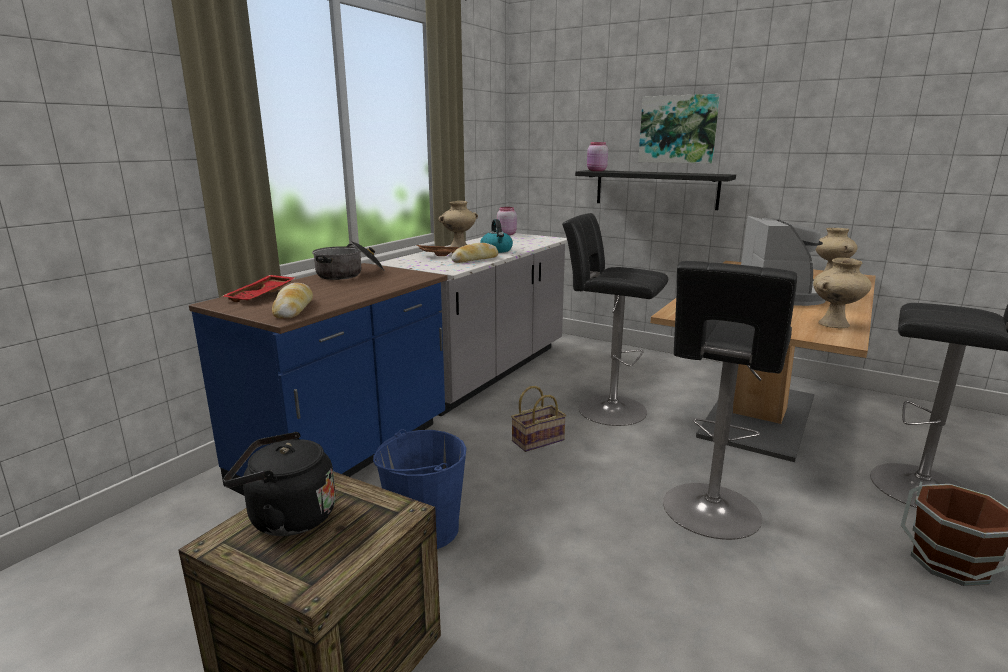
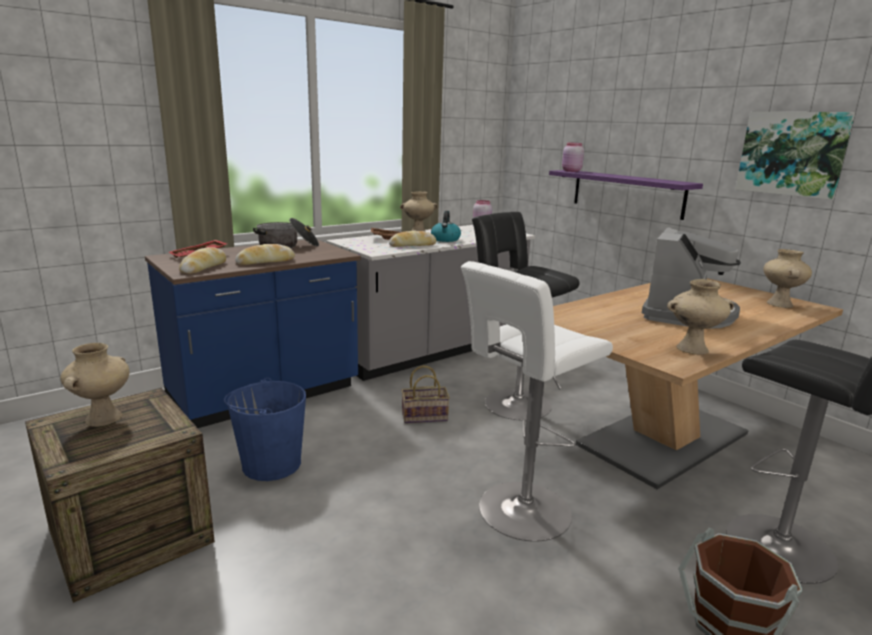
camera: 20 degrees right, 0 degrees up
black kettle [223,432,336,536] -> beige vase [60,343,130,427]
black shelf [575,170,736,210] -> purple shelf [549,170,703,220]
picture [638,94,720,164] -> picture moved to [735,112,855,200]
black stool [663,261,797,540] -> white stool [461,261,613,542]
none -> bread [235,244,295,265]

